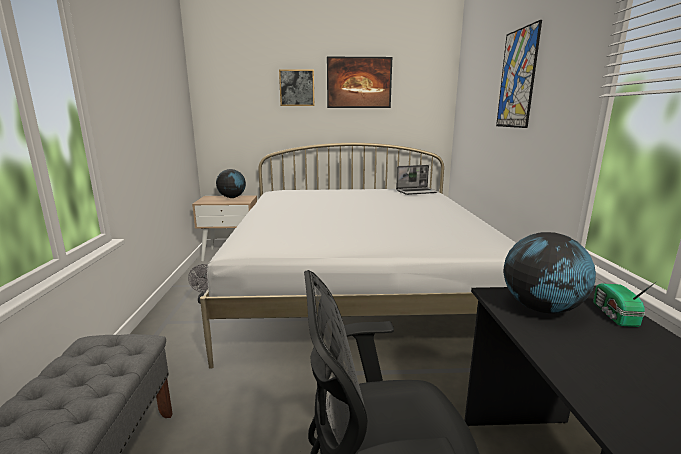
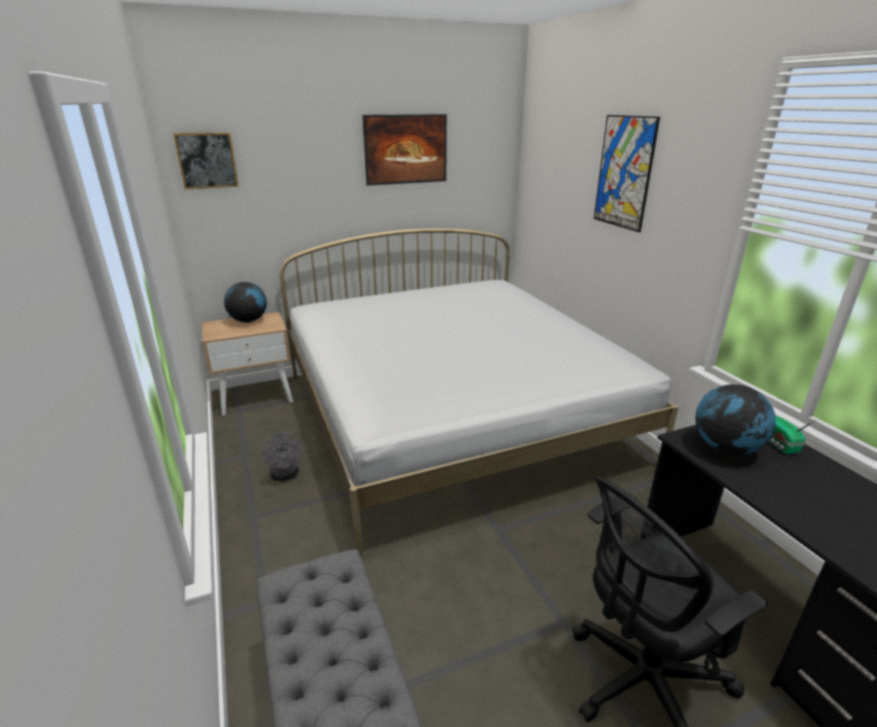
camera: 20 degrees left, 10 degrees up
picture [279,69,315,106] -> picture moved to [173,132,239,189]
laptop [396,165,439,195] -> none

